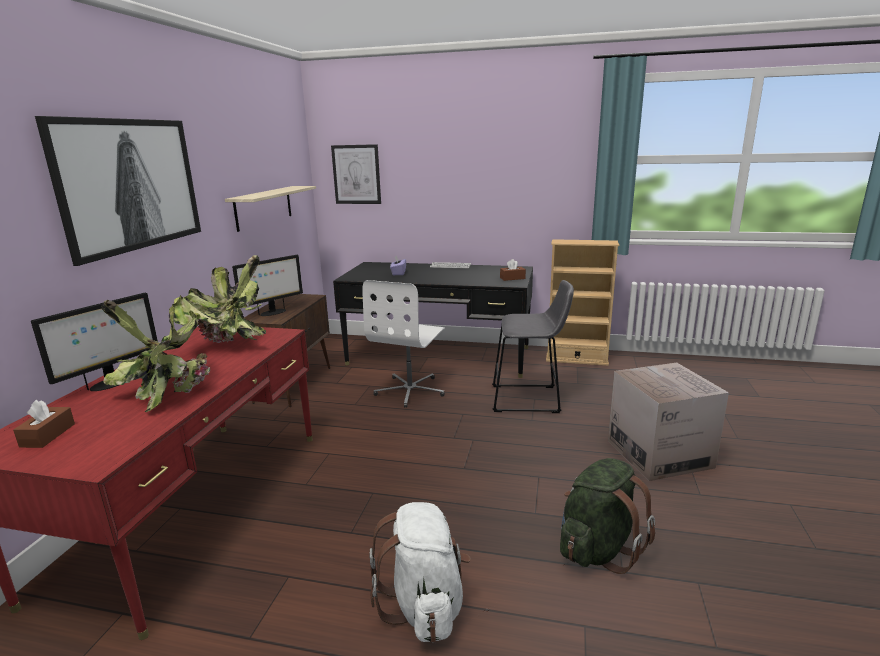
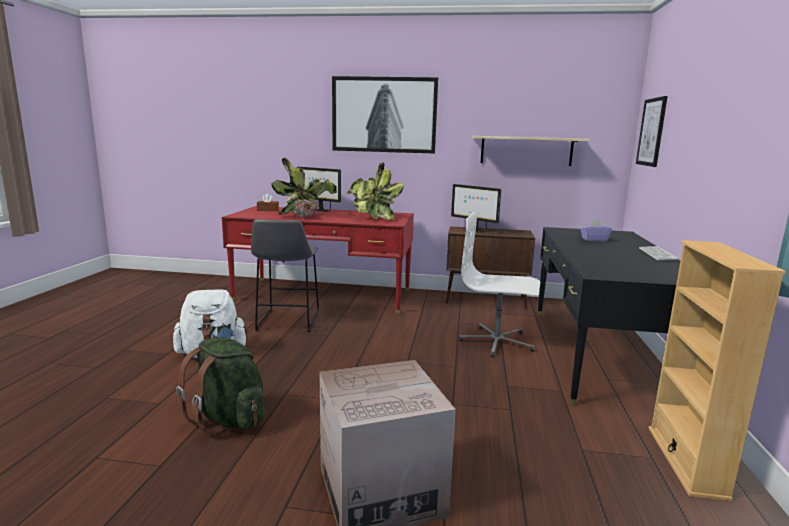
camera: 85 degrees right, 5 degrees down
grey stool [492,280,574,413] -> grey stool moved to [251,219,319,332]
brown tissue box [500,259,526,281] -> none

